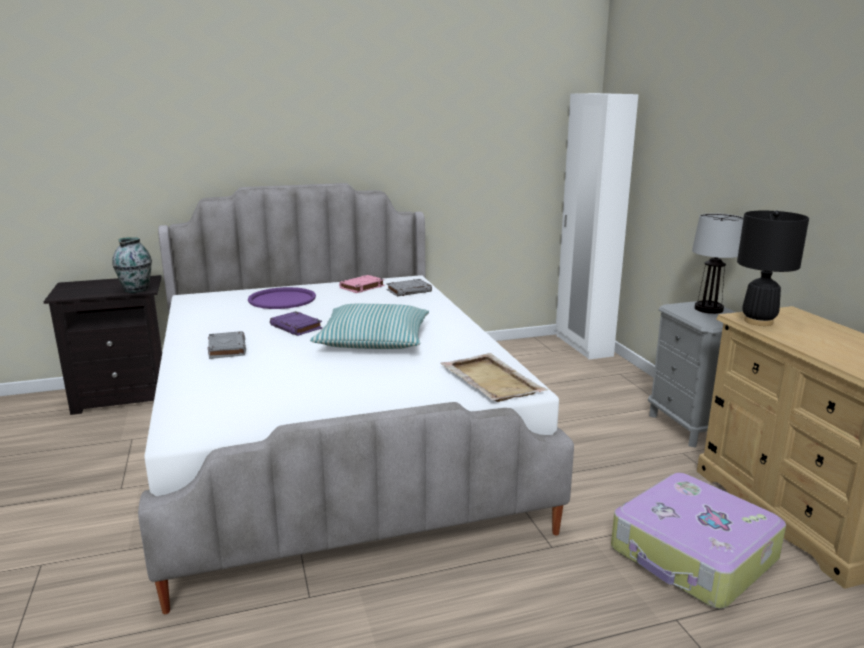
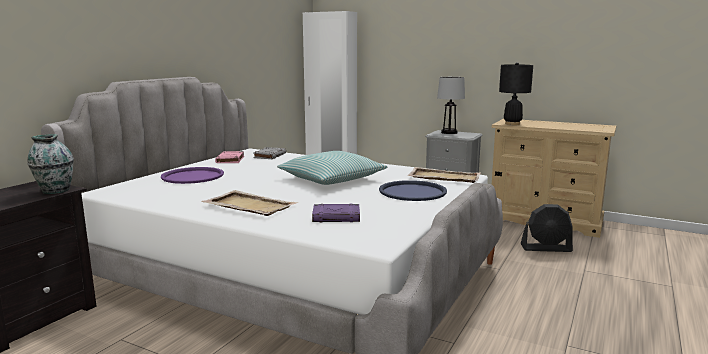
camera: 45 degrees left, 5 degrees down
grey book [208,331,246,359] -> beige tray [201,190,298,216]
purple book [270,311,322,336] -> purple book moved to [312,203,360,222]
suitcase [611,473,786,609] -> black fan [521,204,573,252]
none -> blue tray [379,180,447,201]

